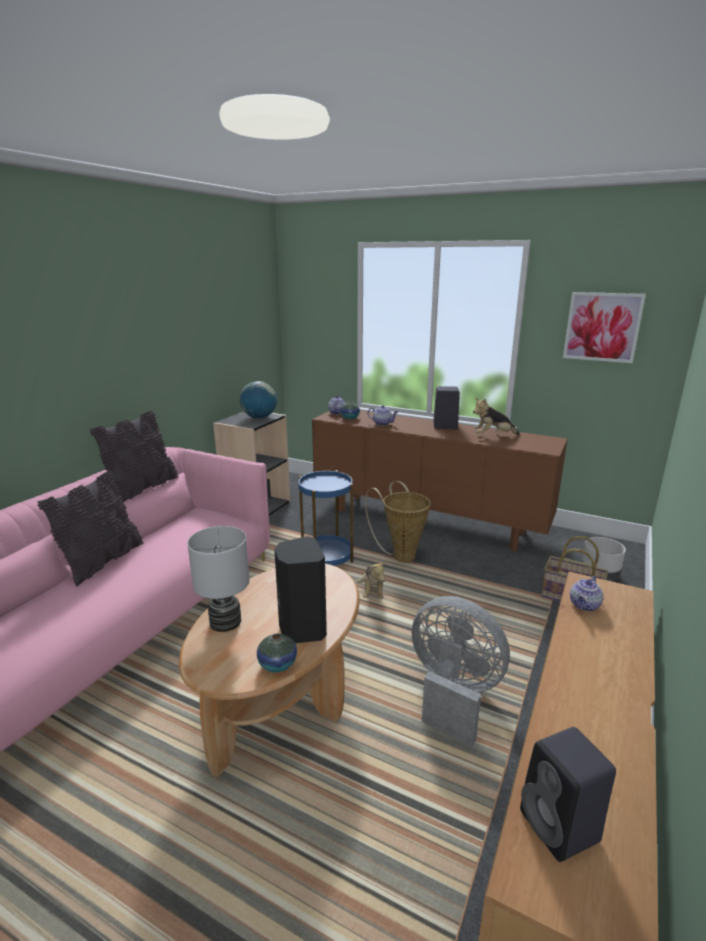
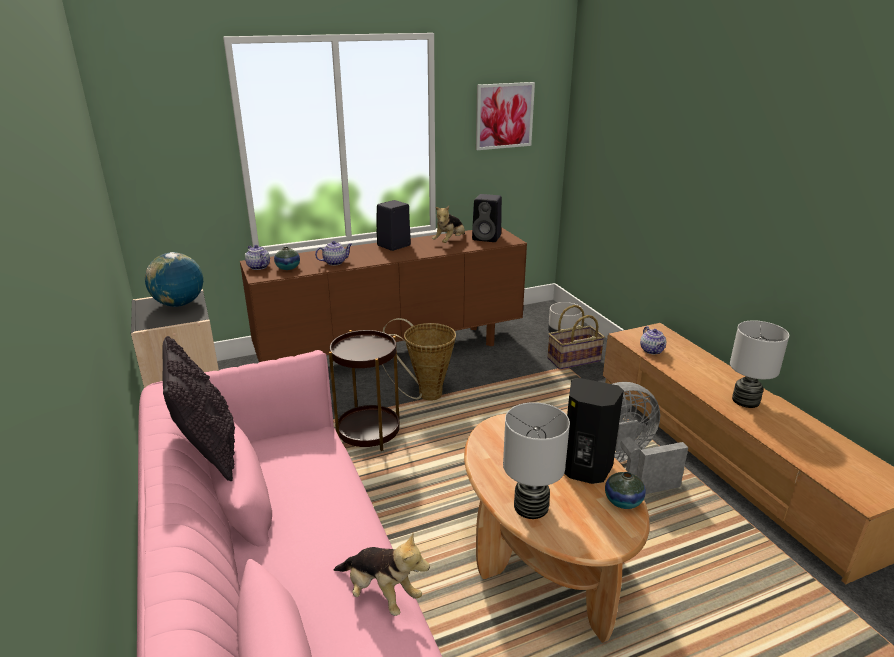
camera: 50 degrees left, 5 degrees up
black pillow [38,471,143,586] -> none
blue side table [298,470,353,566] -> brown side table [329,330,400,451]
plush toy [357,560,385,599] -> plush toy moved to [334,533,430,616]
black speaker [520,727,616,862] -> black speaker moved to [472,194,502,242]
none -> grey table lamp [730,320,789,408]

